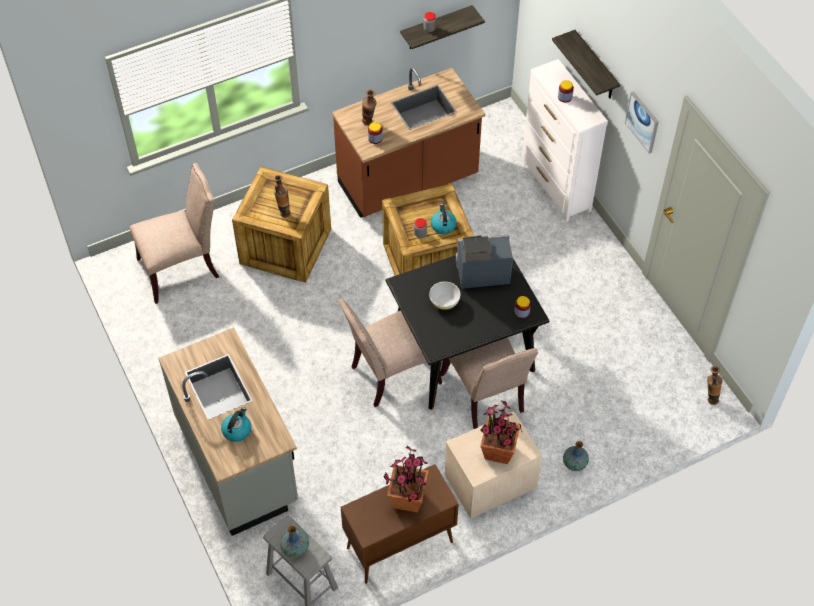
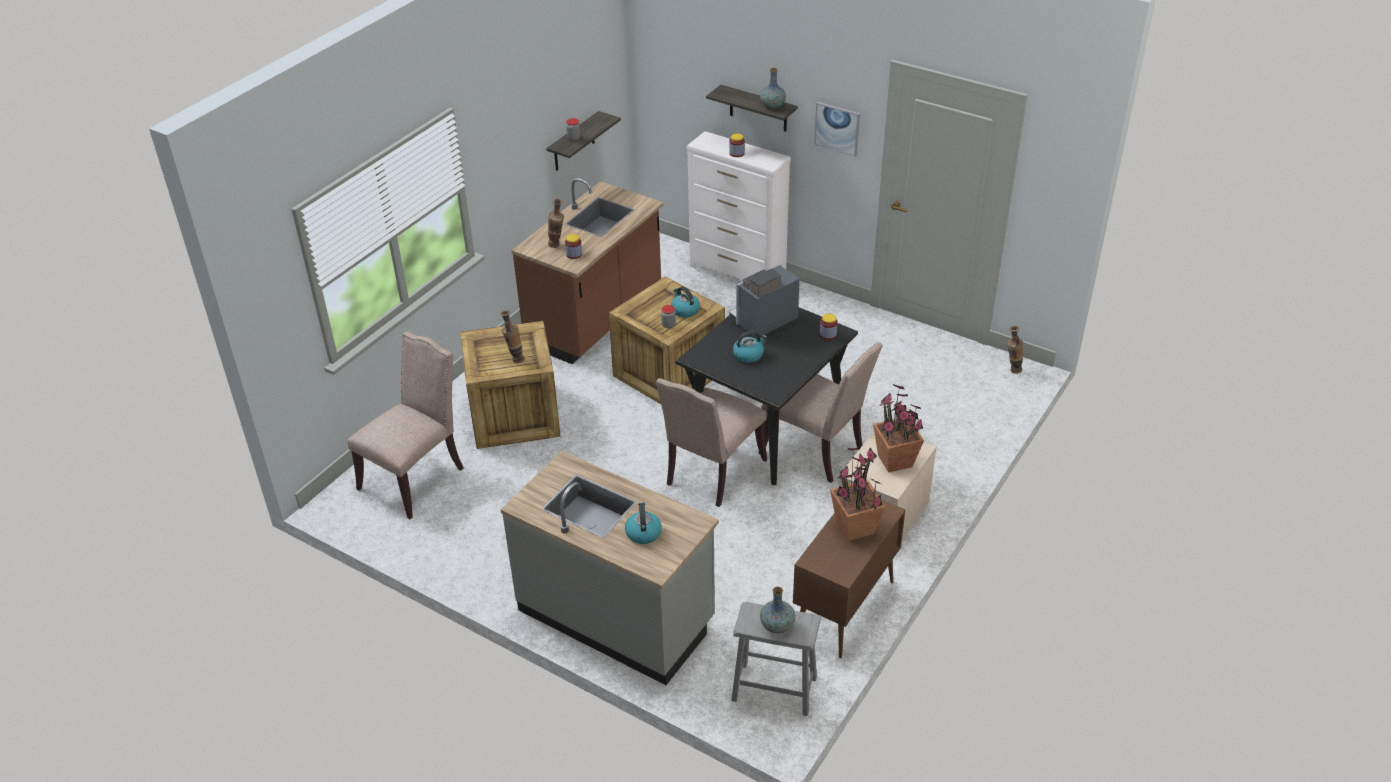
camera: 30 degrees left, 15 degrees down
white bowl [429,282,460,310] -> kettle [733,331,767,363]
vase [563,441,589,471] -> vase moved to [760,68,786,109]

